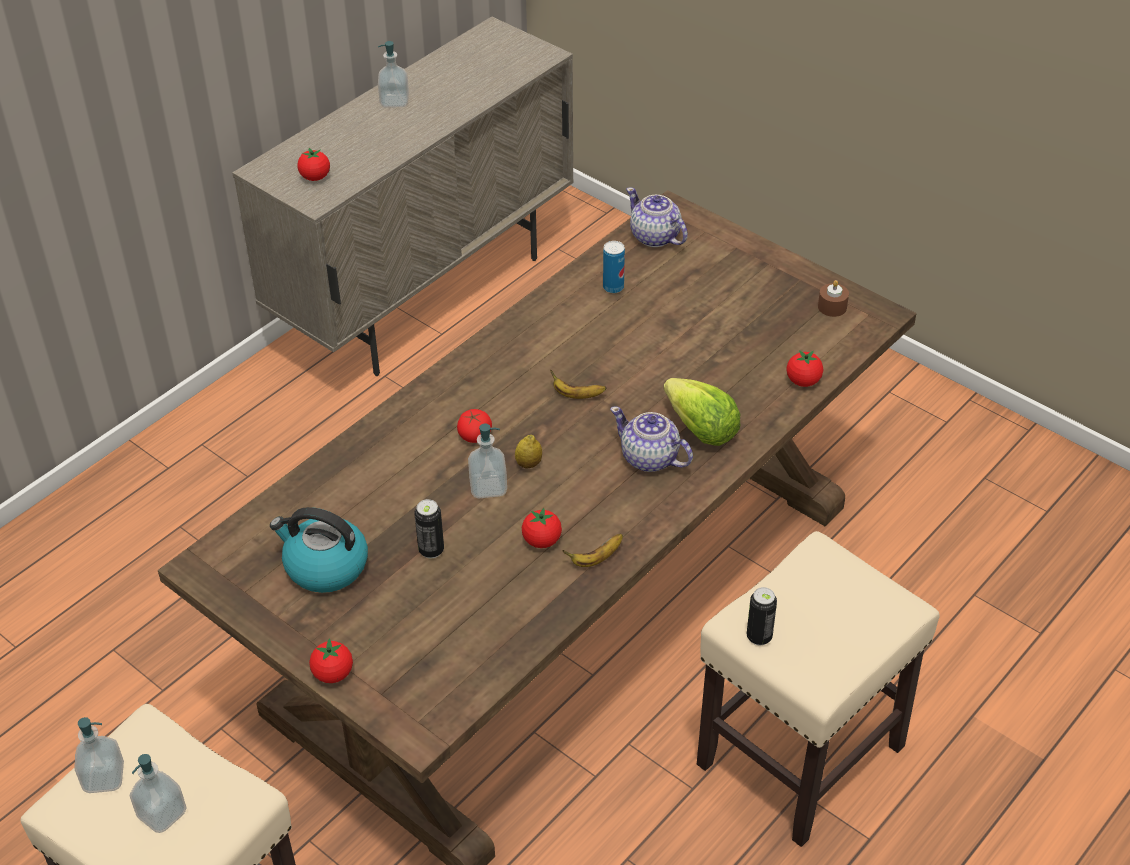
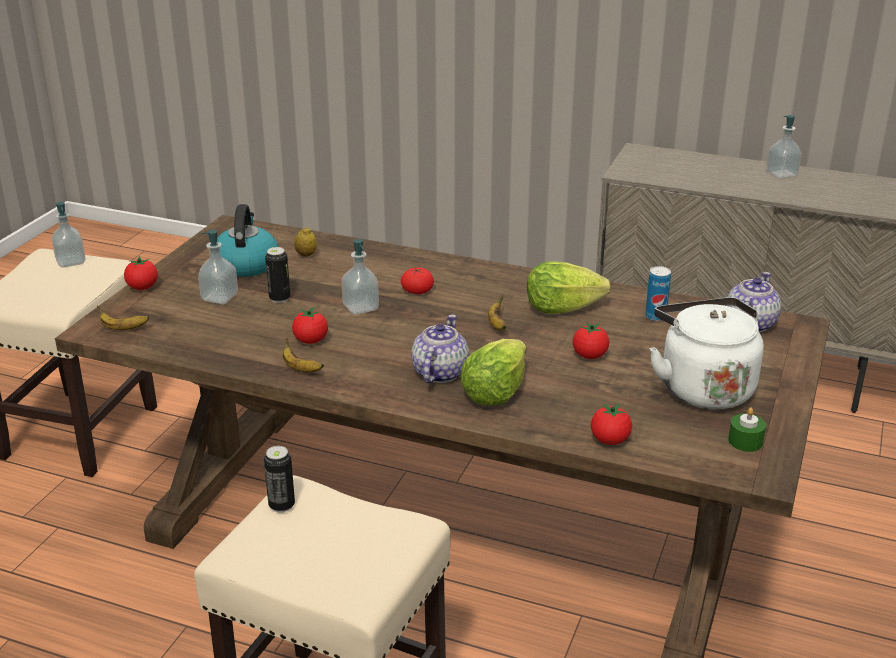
camera: 70 degrees right, 15 degrees down
soap dispenser [130,754,187,833] -> soap dispenser moved to [198,230,238,304]
tomato [297,148,330,181] -> tomato moved to [573,322,609,359]
lemon [515,435,542,469] -> lemon moved to [294,227,317,257]
brown candle [818,280,849,317] -> green candle [728,407,766,452]
none -> banana [97,306,149,330]
none -> lettuce [527,261,611,314]
none -> white kettle [649,297,764,410]

